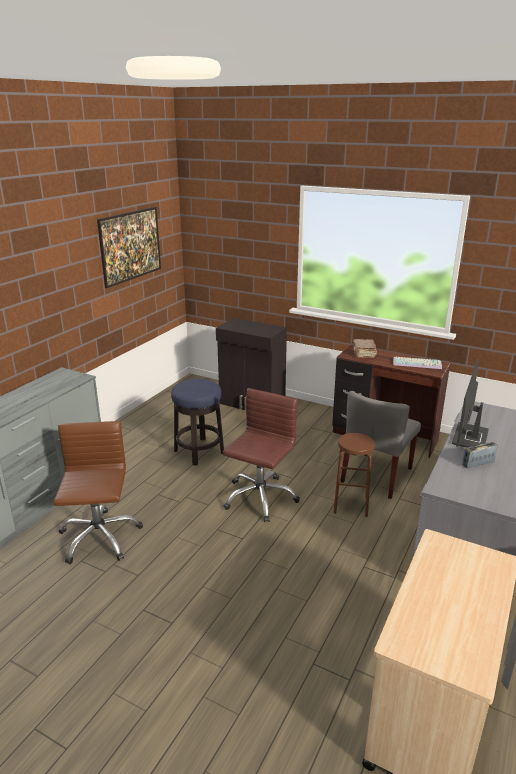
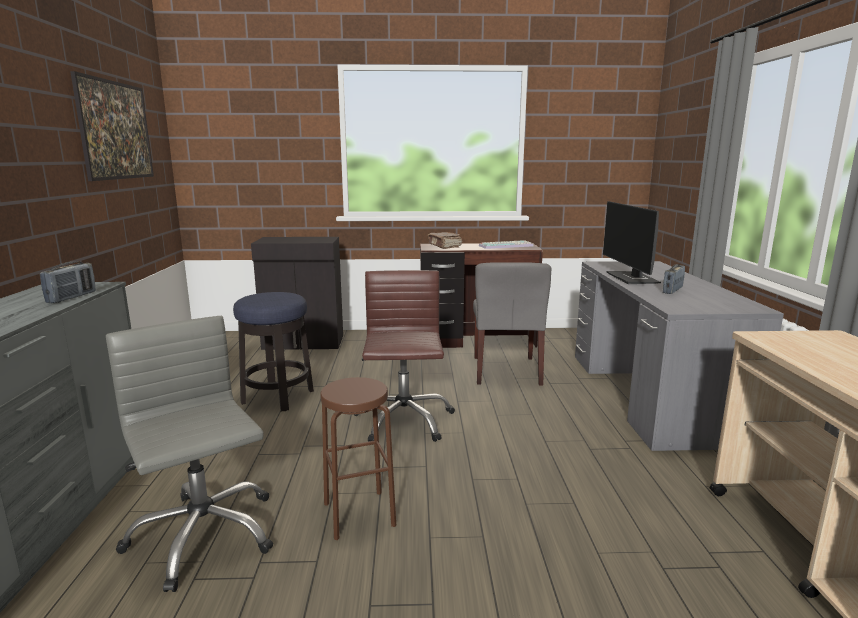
camera: 30 degrees left, 10 degrees down
brown office chair [53,421,143,564] -> grey office chair [106,316,273,592]
brown stool [333,433,375,517] -> brown stool moved to [320,377,396,540]
none -> radio [40,262,96,303]

